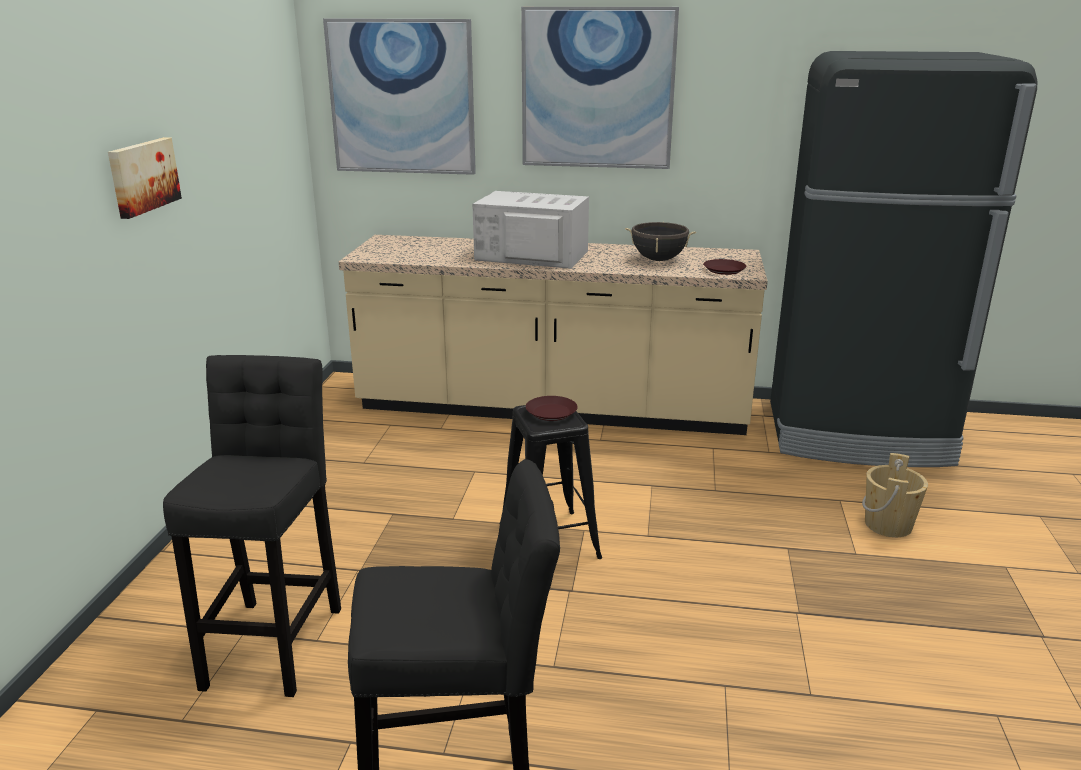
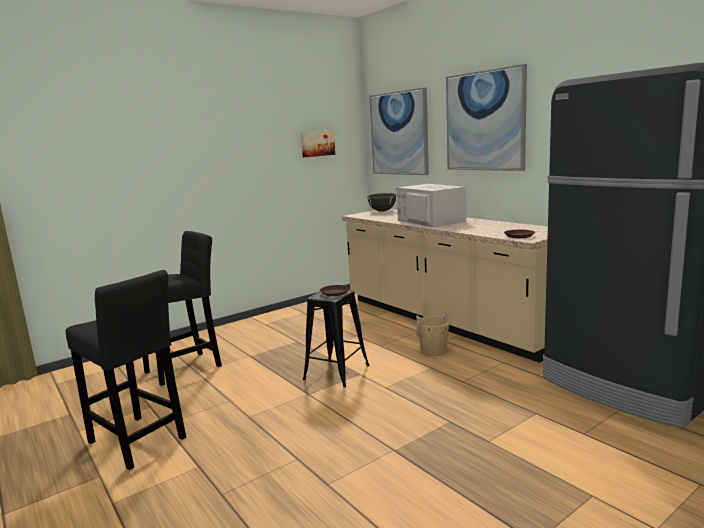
camera: 45 degrees right, 10 degrees down
picture [108,137,182,219] -> picture moved to [301,130,335,157]
black cooking pot [625,222,696,261] -> black cooking pot moved to [367,193,396,212]
beige bucket [862,453,928,537] -> beige bucket moved to [416,310,449,355]

